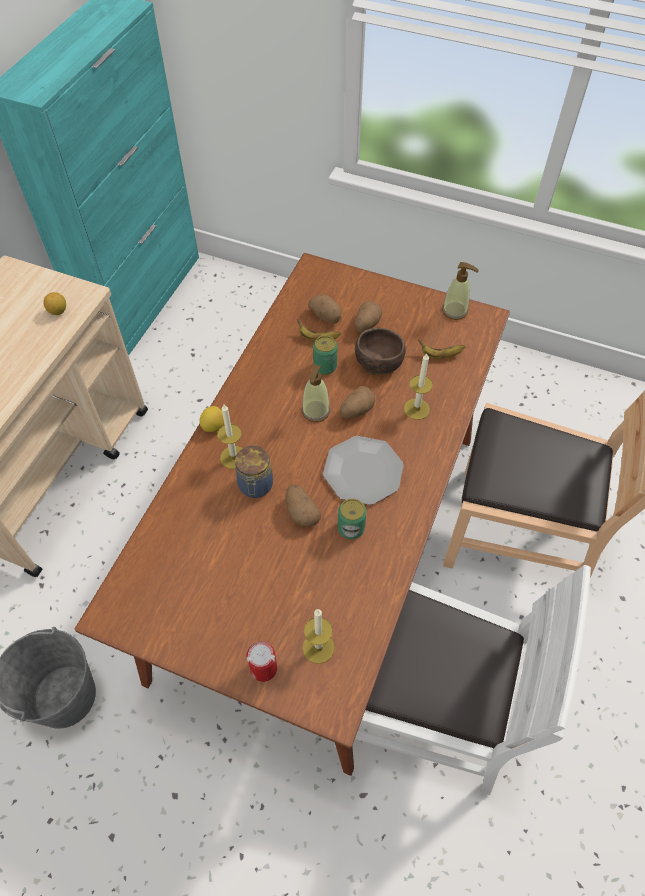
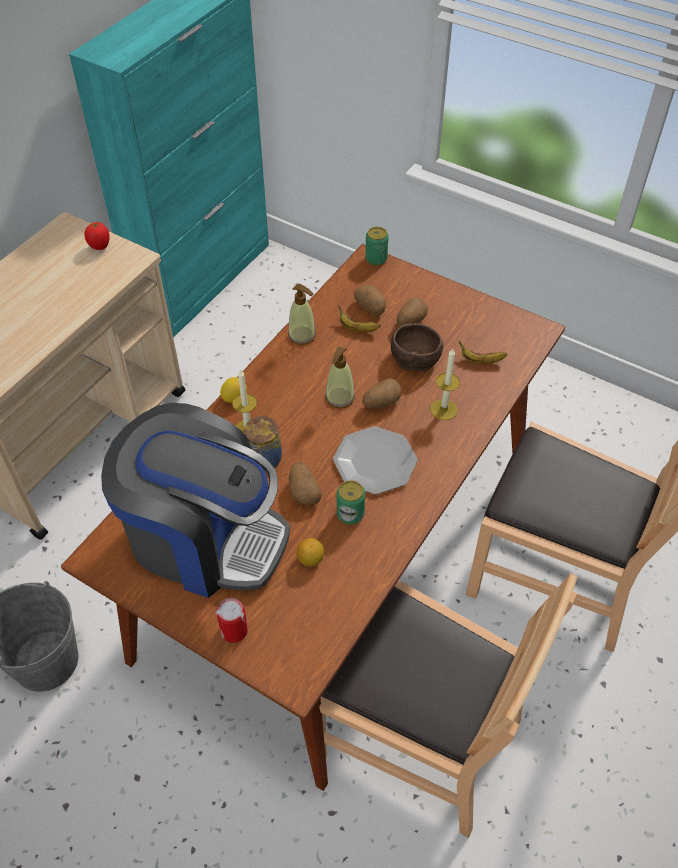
camera: 10 degrees right, 5 degrees down
lemon [43,292,66,315] -> lemon moved to [296,538,324,567]
candle [302,609,334,664] -> none
can [313,336,338,375] -> can moved to [365,227,389,266]
white chair [334,565,591,795] -> brown chair [319,574,577,838]
soap dispenser [442,262,479,320] -> soap dispenser moved to [288,284,316,345]
none -> tomato [85,222,110,250]
none -> coffee machine [101,403,290,598]

